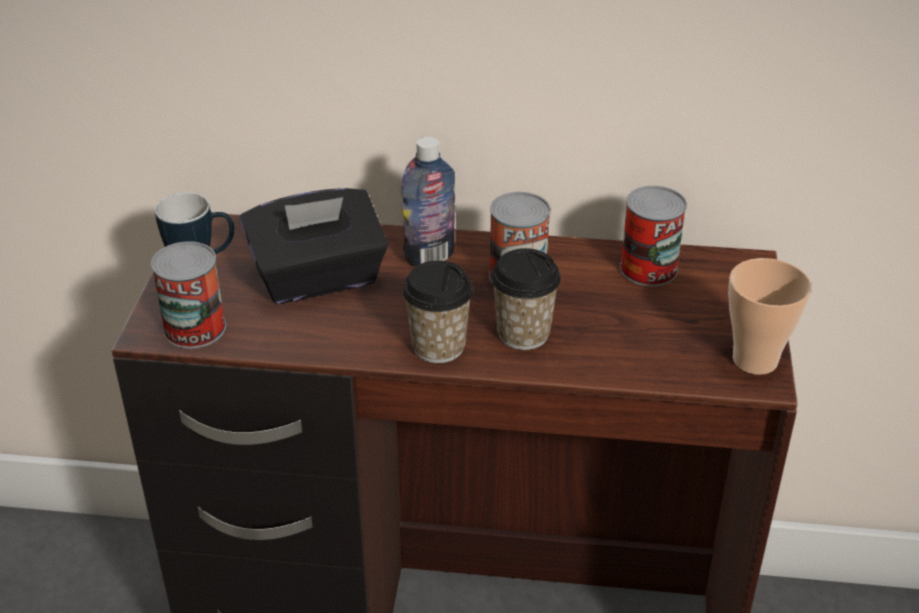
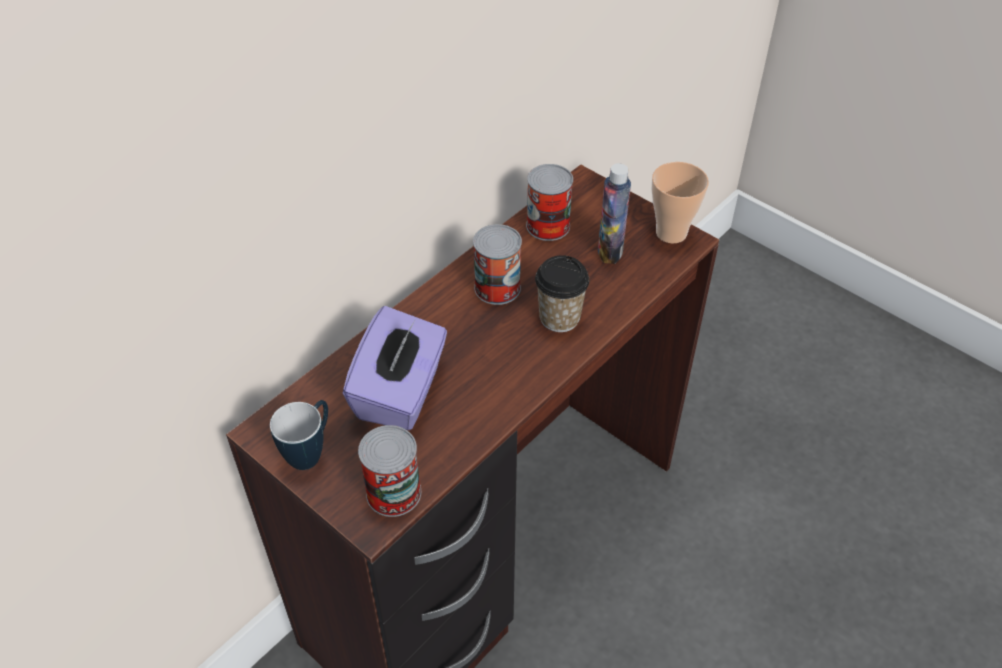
camera: 55 degrees left, 10 degrees up
black tissue box [240,188,388,304] -> purple tissue box [343,306,447,430]
bottle [401,137,456,267] -> bottle moved to [598,163,631,264]
cup [402,260,473,363] -> none

